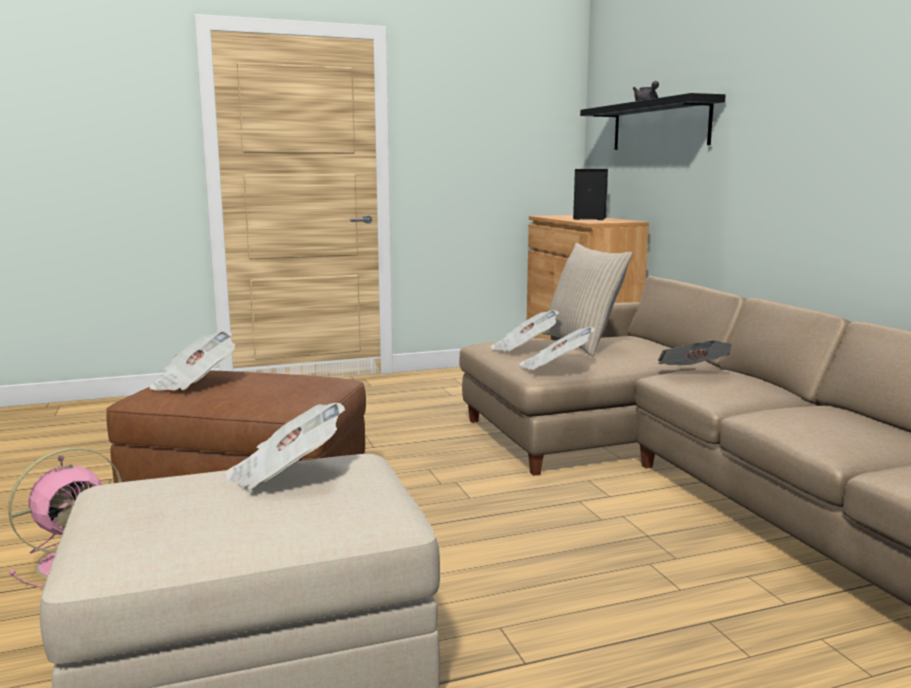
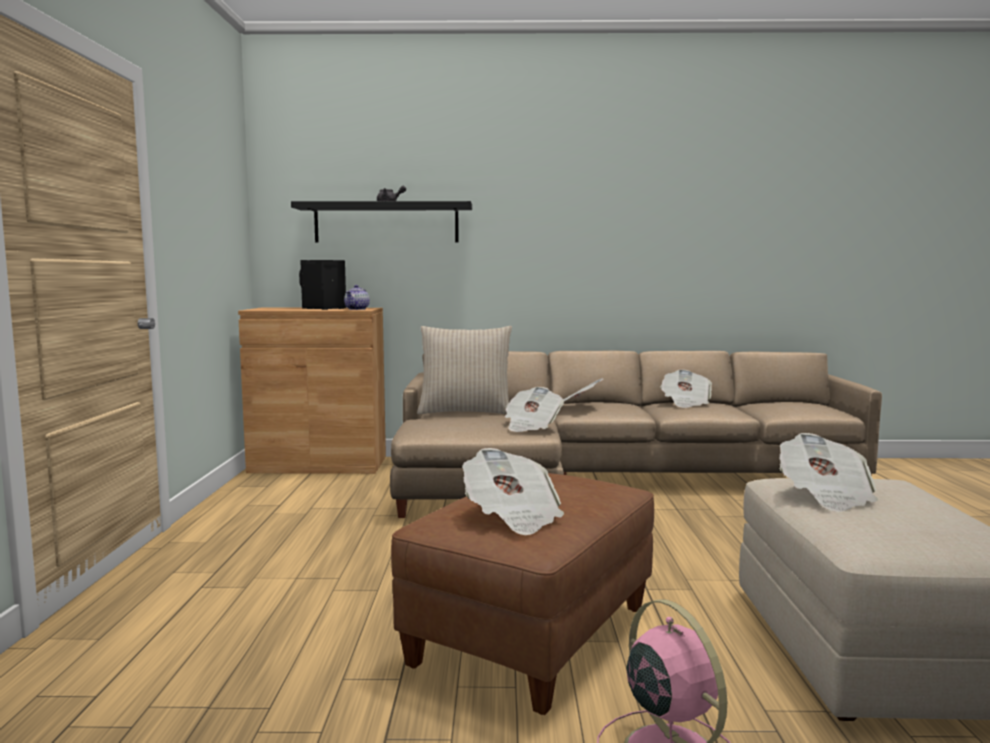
camera: 70 degrees left, 5 degrees down
newspaper [490,310,559,351] -> newspaper moved to [660,369,712,408]
none -> teapot [344,285,370,310]

